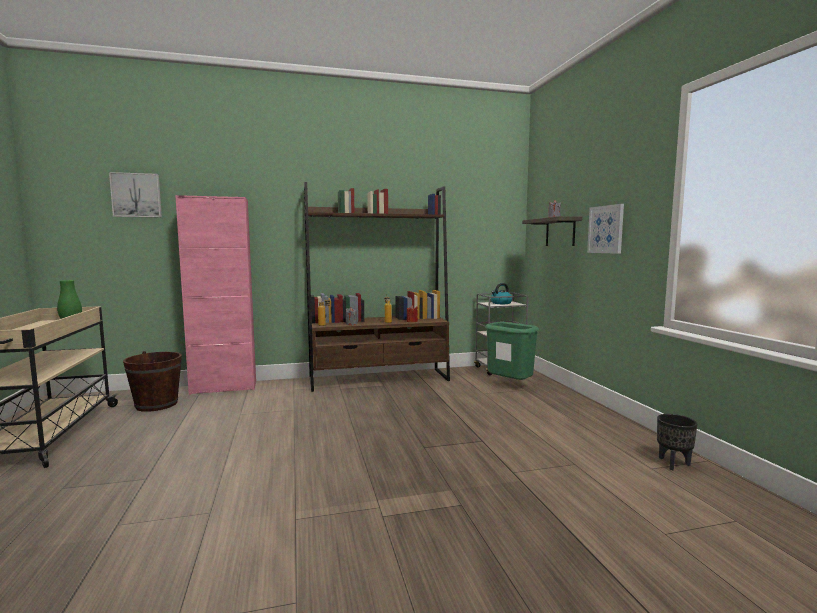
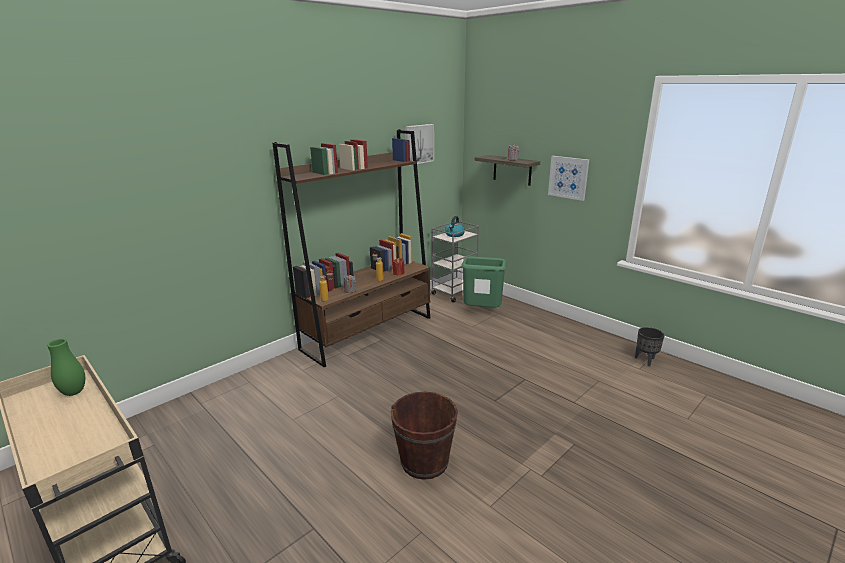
camera: 30 degrees left, 15 degrees up
picture [109,172,162,217] -> picture moved to [404,124,434,164]
brown bucket [123,351,182,412] -> brown bucket moved to [391,392,458,480]
pink cabinet [175,195,256,395] -> none

